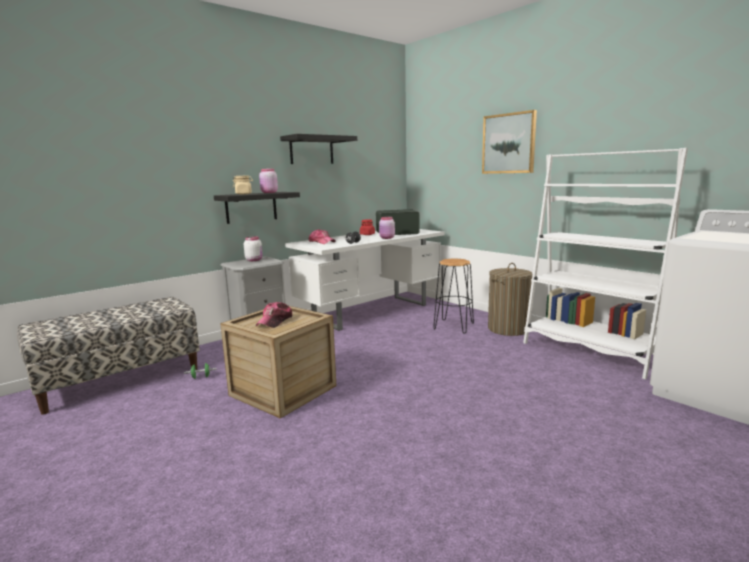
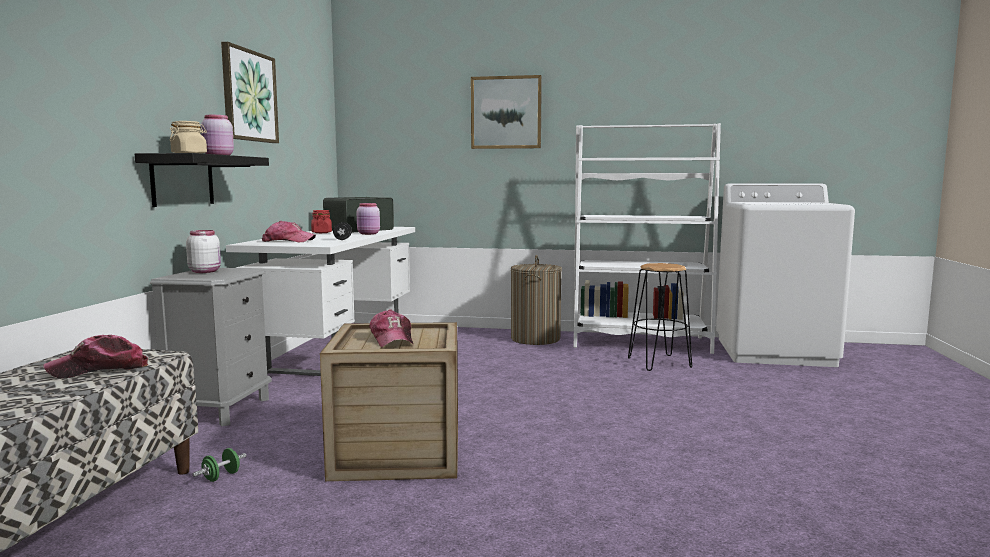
camera: 40 degrees left, 5 degrees down
black shelf [280,134,357,164] -> picture [221,42,279,143]
black stool [433,258,474,333] -> black stool moved to [628,263,692,371]
none -> cap [43,334,149,378]

